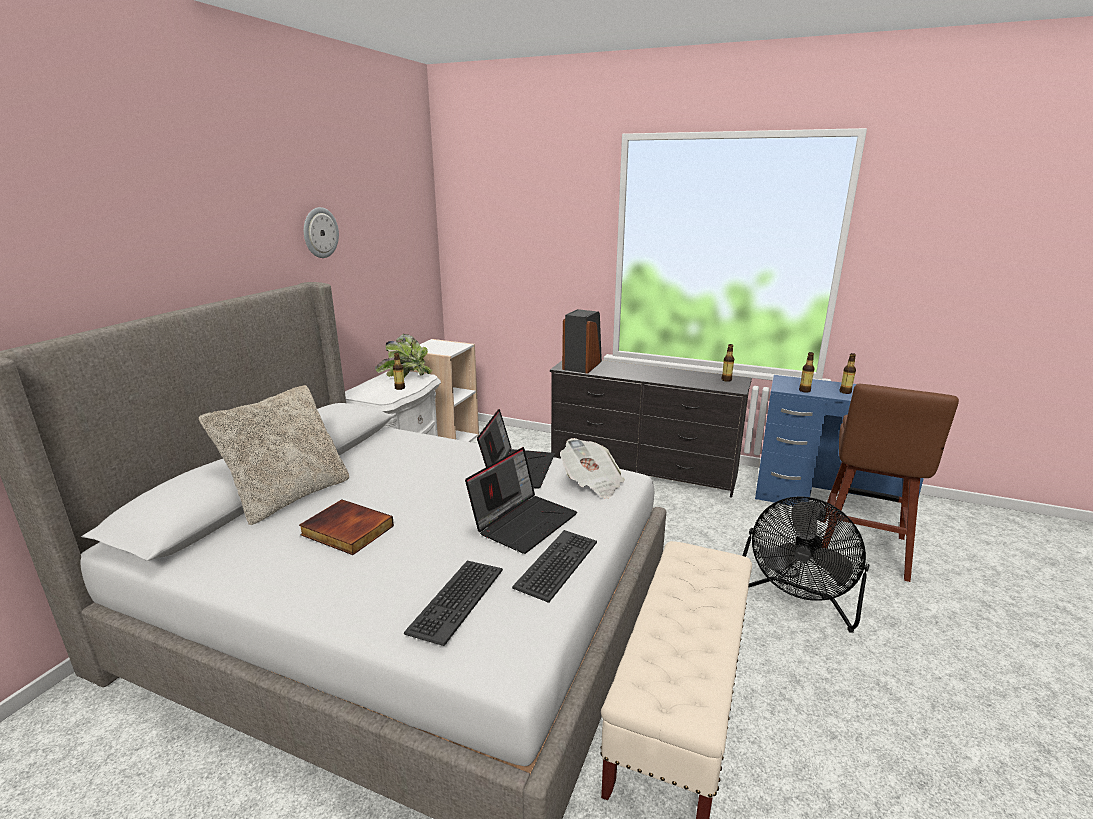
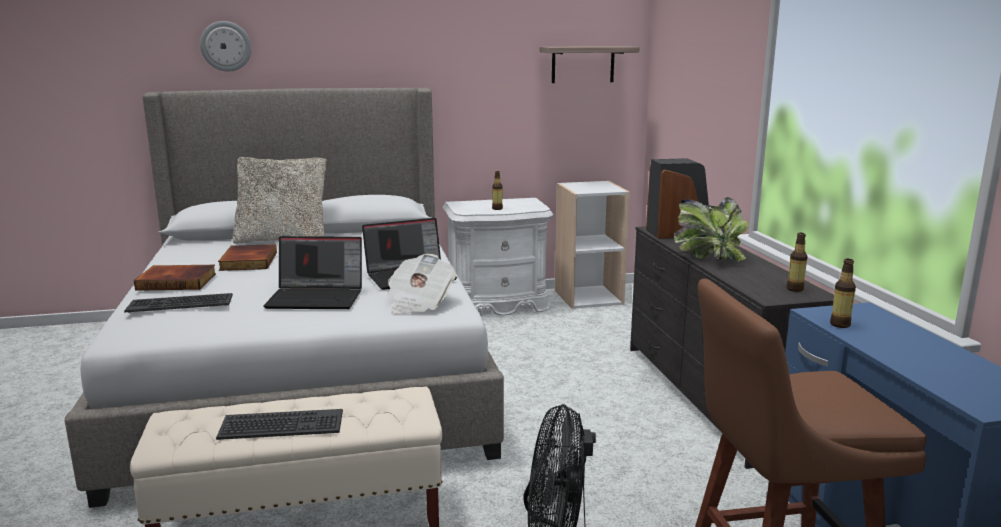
camera: 55 degrees right, 5 degrees down
wall clock [304,207,339,258] -> wall clock moved to [200,21,252,71]
potted plant [375,334,433,378] -> potted plant moved to [674,197,748,261]
keyboard [512,530,597,603] -> keyboard moved to [216,409,343,440]
bottle [840,353,856,394] -> none
none -> book [134,265,216,291]
none -> shelf [540,46,640,83]

